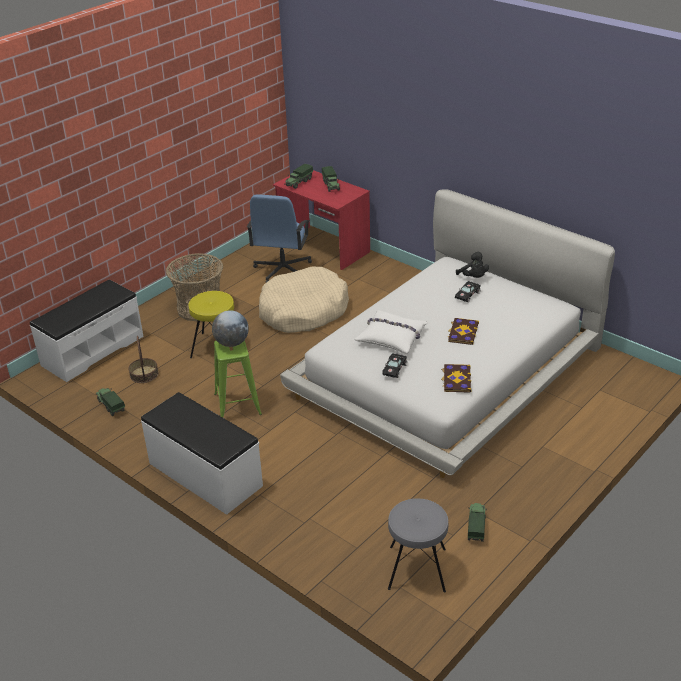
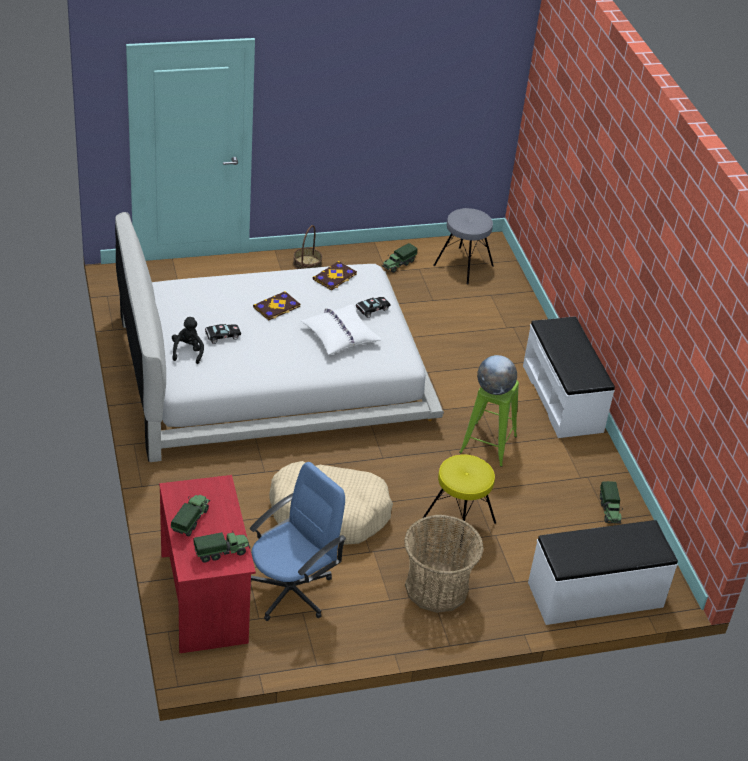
camera: 150 degrees left, 5 degrees up
basket [128,336,158,383] -> basket moved to [293,225,322,269]

